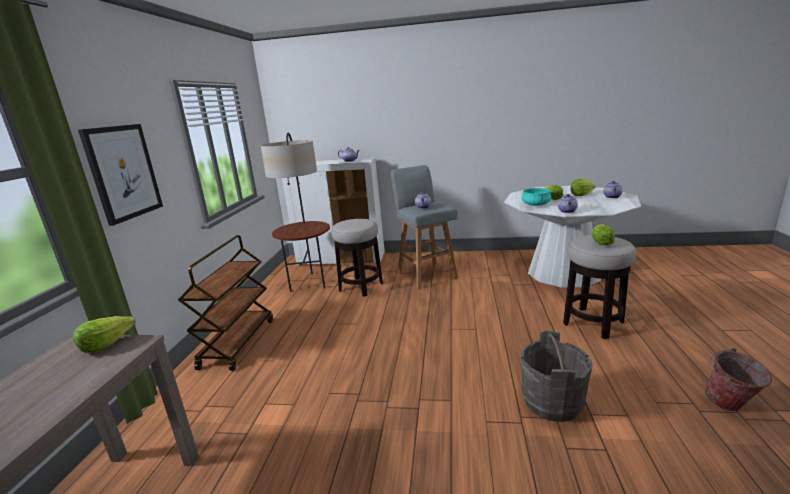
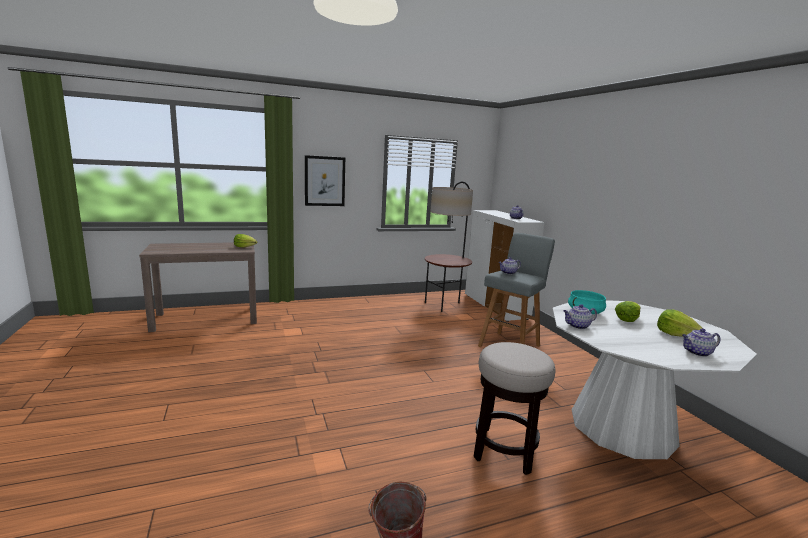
camera: 60 degrees right, 5 degrees down
brown cart [178,235,273,371] -> none
stool [331,219,383,297] -> none
grey bucket [521,331,593,422] -> none
lettuce [591,224,615,245] -> none

